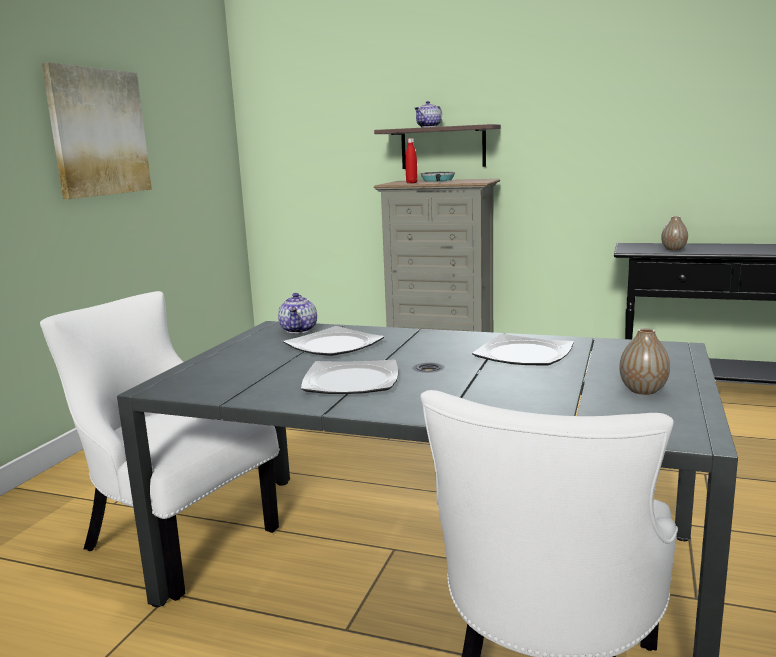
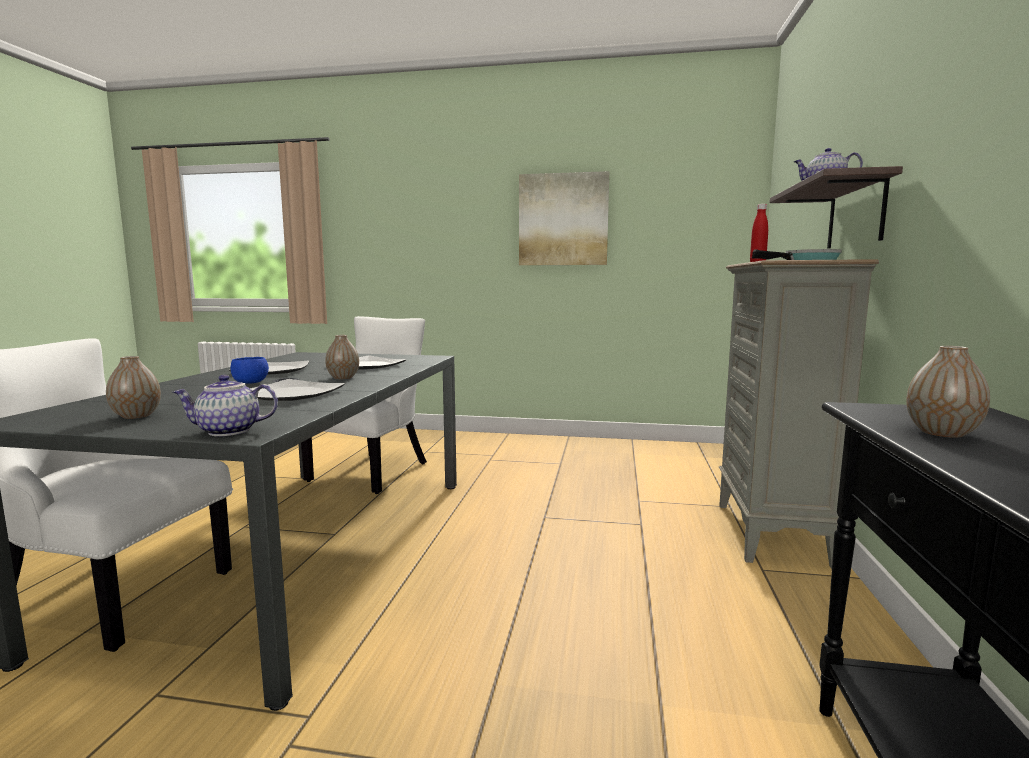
camera: 80 degrees right, 5 degrees down
teapot [278,293,317,334] -> teapot moved to [173,375,278,436]
none -> blue bowl [231,357,269,384]
none -> vase [325,335,359,379]

